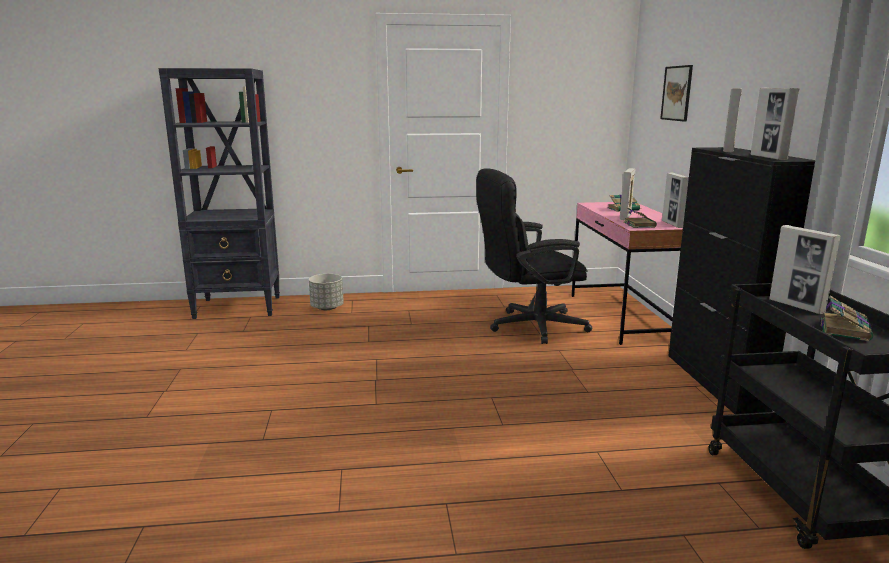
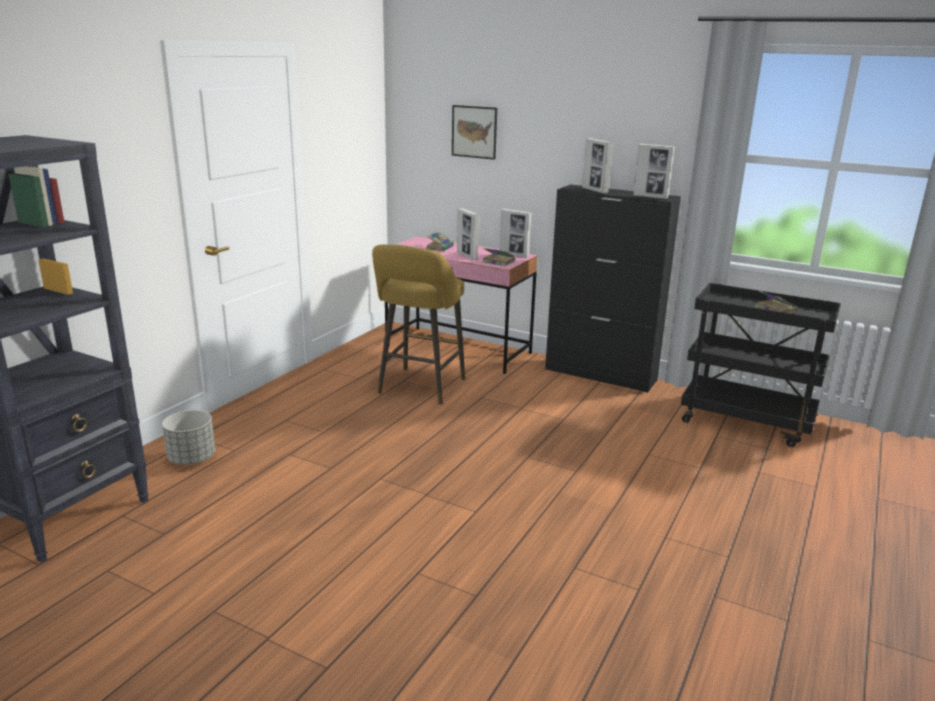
camera: 55 degrees left, 5 degrees up
black office chair [476,168,592,344] -> yellow stool [372,244,465,405]
picture frame [769,225,841,314] -> none

